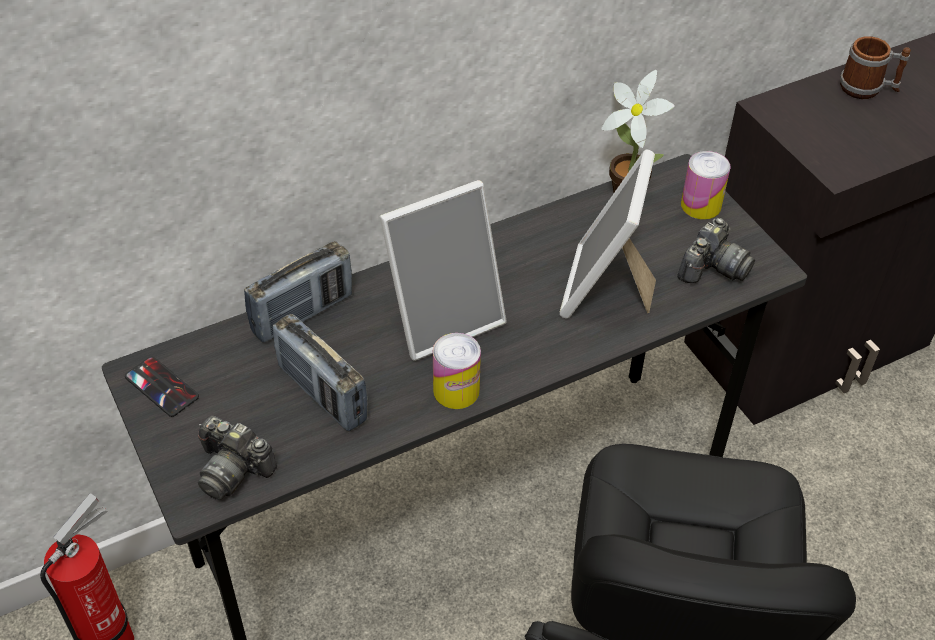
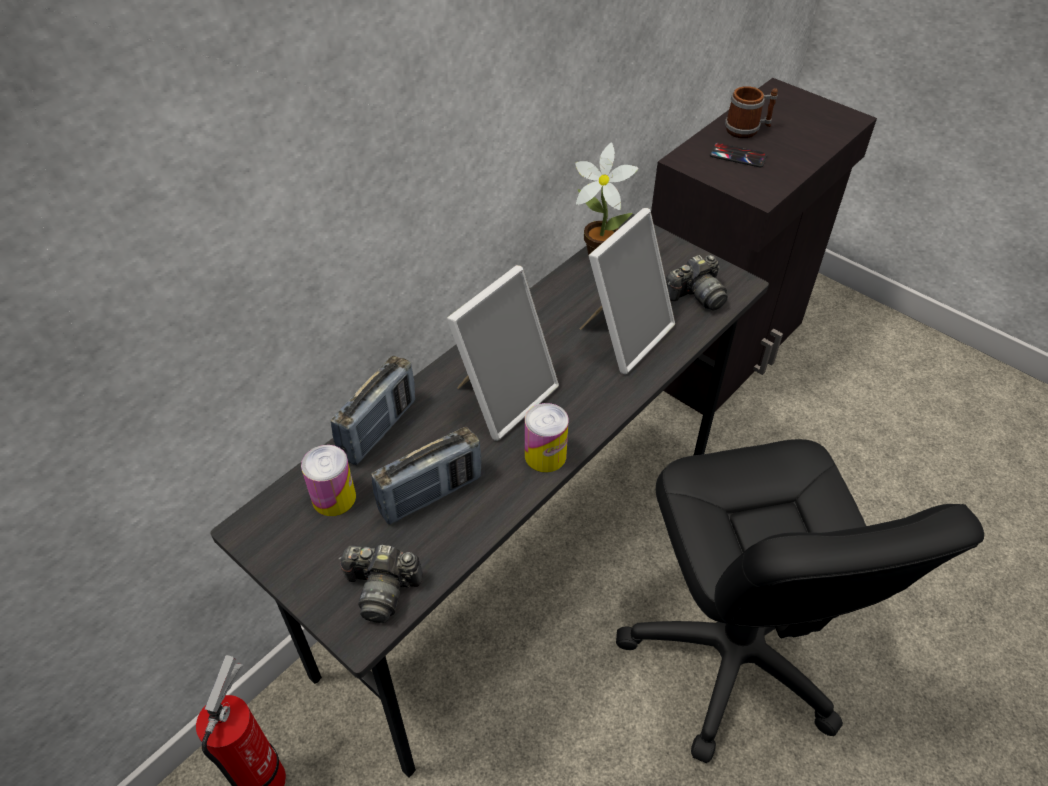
camera: 20 degrees left, 0 degrees up
phone [125,356,199,417] -> phone moved to [710,143,767,167]
radio [273,314,368,431] -> radio turned 60 degrees counterclockwise [371,427,482,525]
picture frame [560,150,656,318] -> picture frame turned 135 degrees counterclockwise [580,208,675,374]
camera [677,218,755,283] -> camera turned 45 degrees clockwise [666,255,728,311]
can [681,151,731,220] -> can moved to [301,445,356,516]

